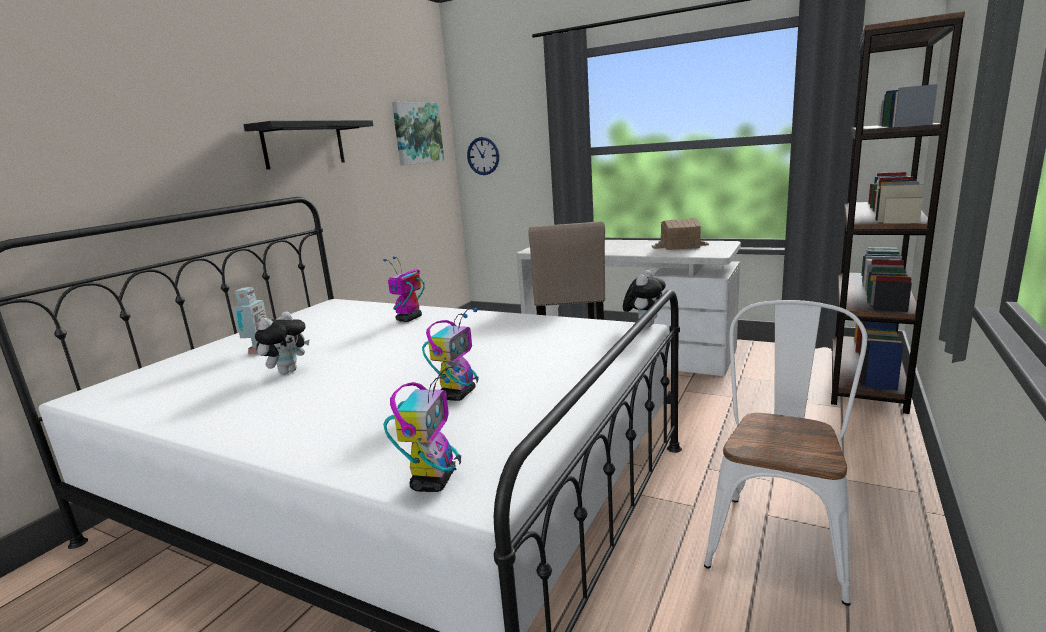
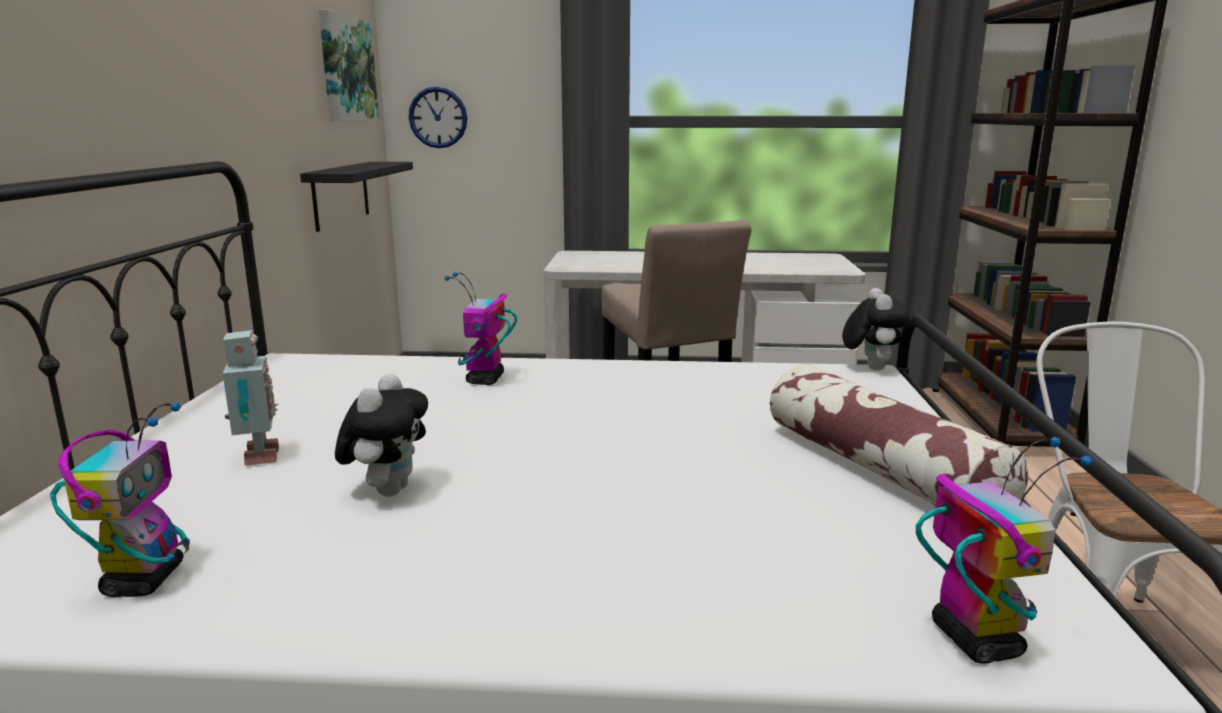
camera: 25 degrees left, 0 degrees up
black shelf [243,120,373,169] -> black shelf moved to [300,162,413,232]
toy robot [422,308,479,401] -> toy robot moved to [50,402,190,597]
toy house [652,218,709,250] -> none
none -> pillow [770,364,1028,506]

